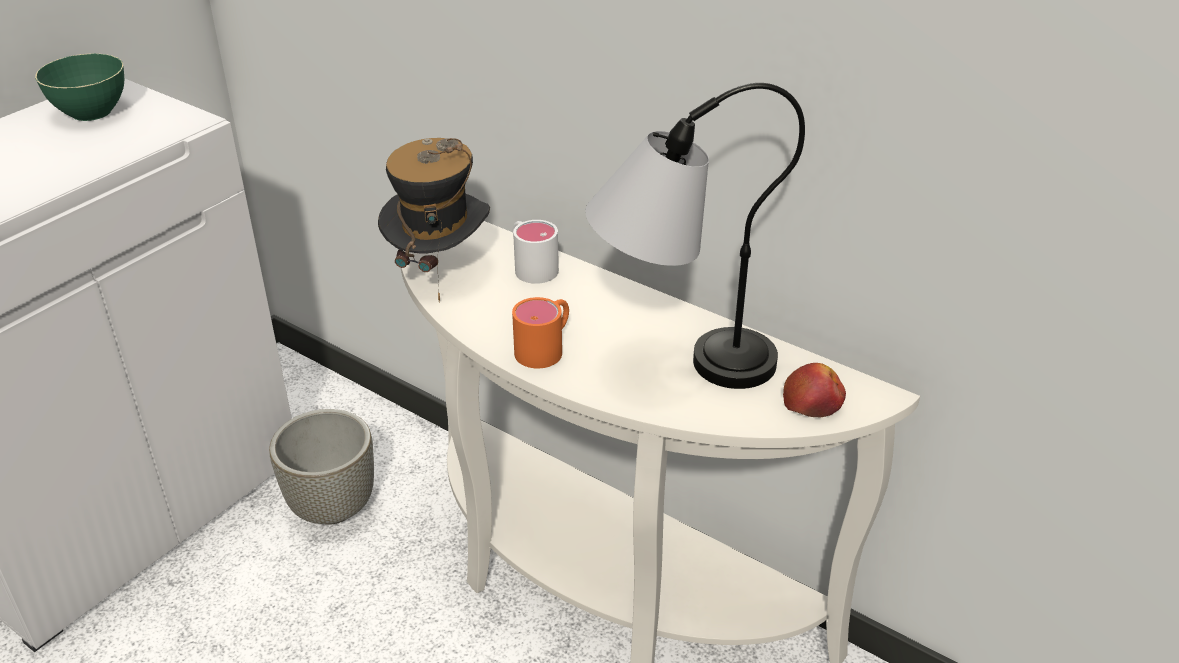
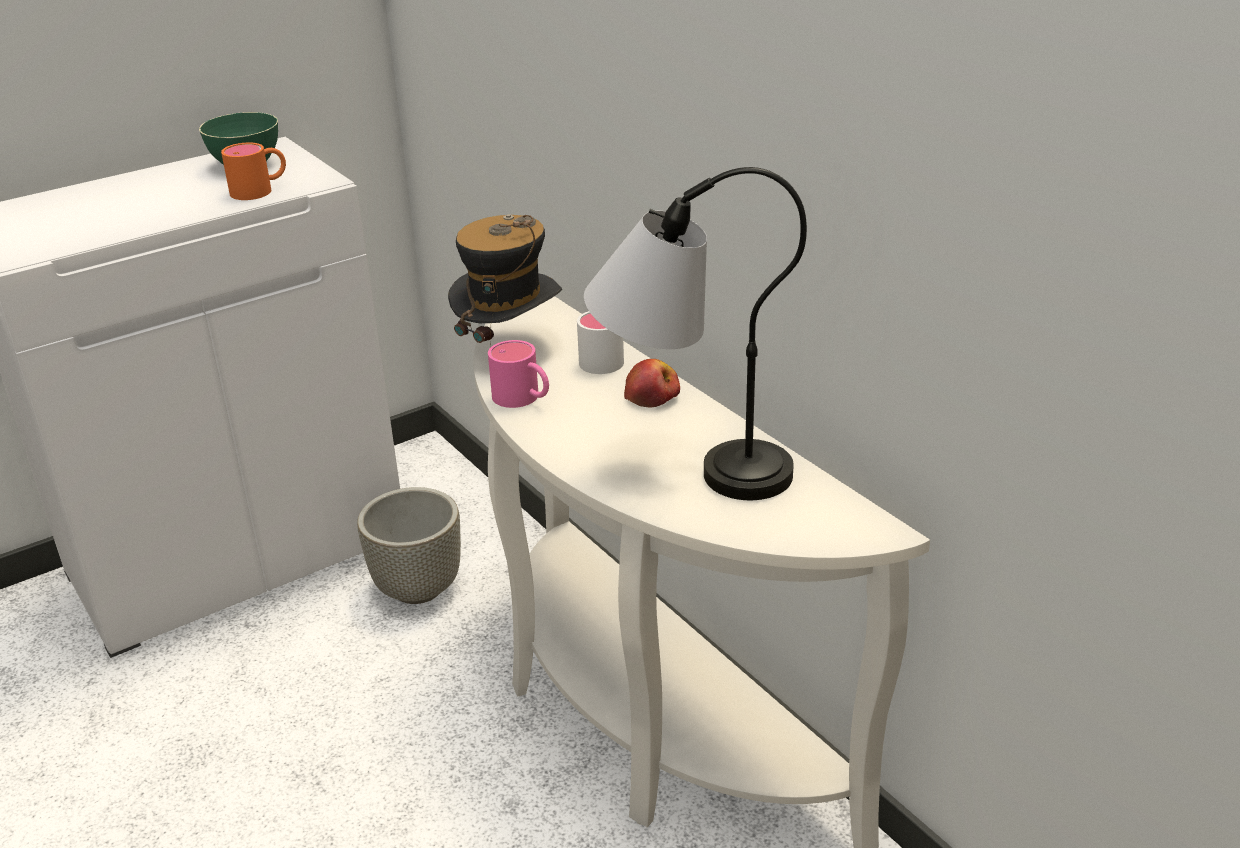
camera: 20 degrees right, 5 degrees down
orange mug [512,297,569,369] -> orange mug moved to [221,143,286,200]
apple [783,363,846,417] -> apple moved to [624,359,680,407]
none -> pink mug [488,340,549,408]

